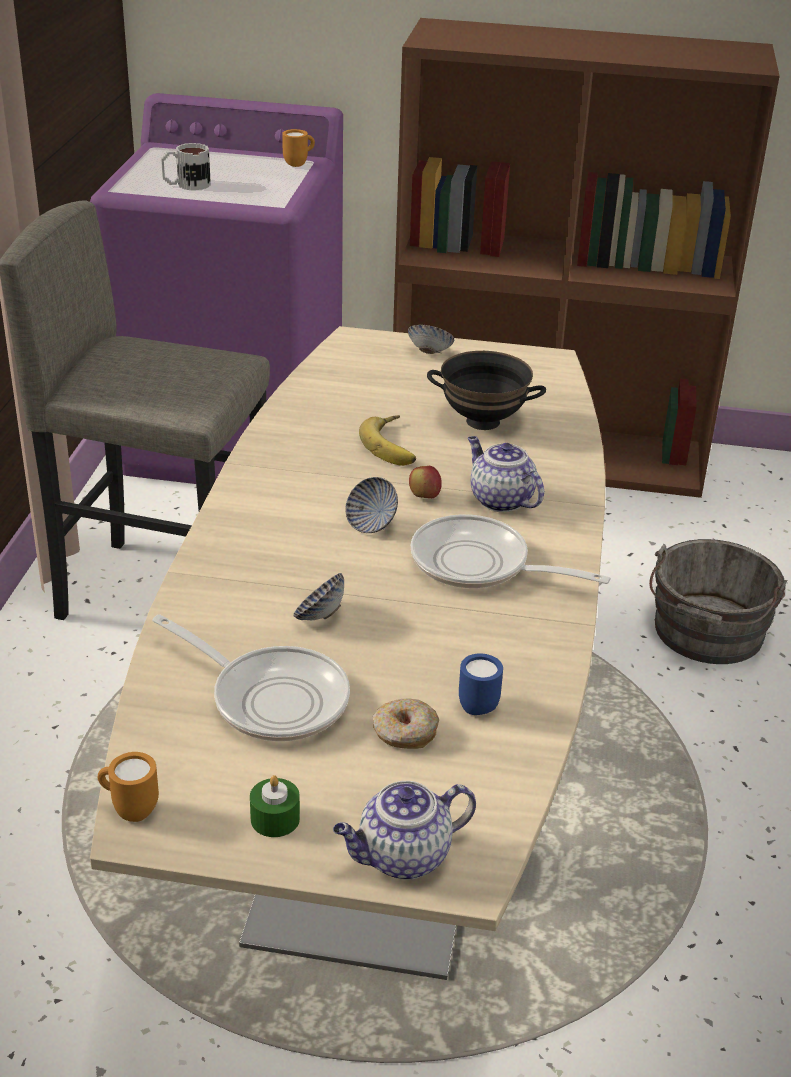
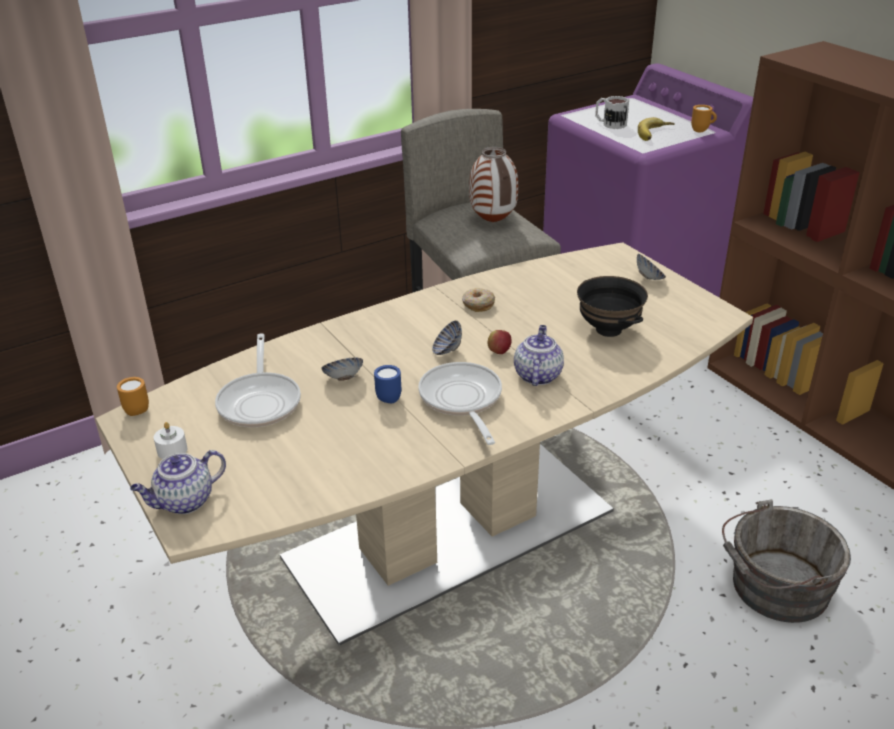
camera: 50 degrees right, 0 degrees up
green candle [250,775,300,837] -> white candle [154,422,187,459]
teapot [333,781,476,880] -> teapot turned 60 degrees counterclockwise [130,450,226,514]
banana [359,415,416,466] -> banana moved to [638,117,675,141]
donut [373,699,439,749] -> donut moved to [462,288,495,312]
blue mug [459,653,503,715] -> blue mug moved to [374,365,401,403]
none -> vase [469,147,518,222]

